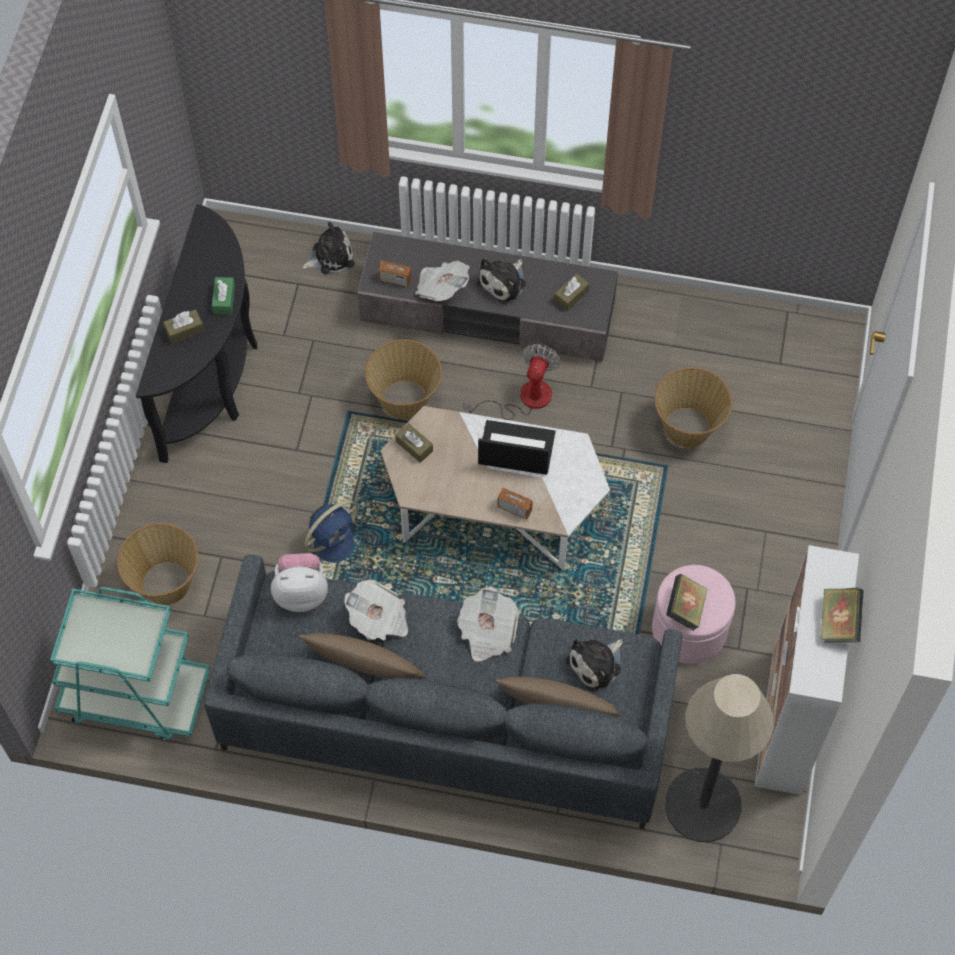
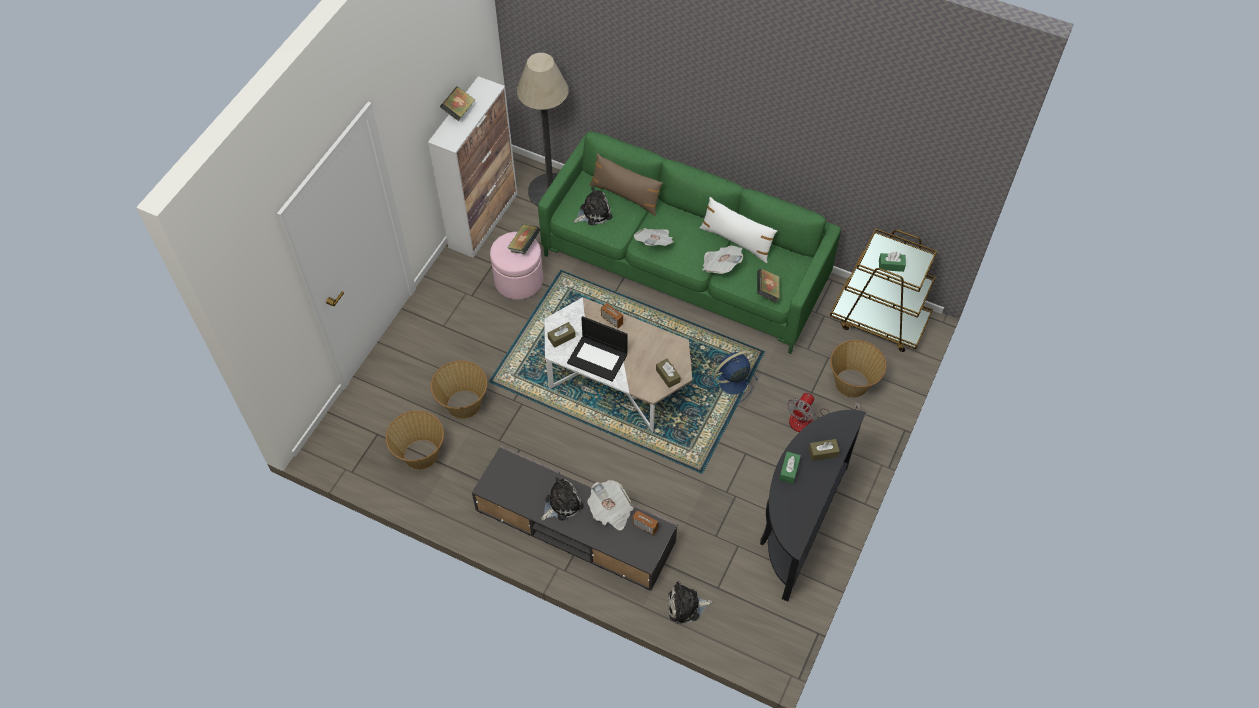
camera: 165 degrees left, 5 degrees down
turquoise cart [50,587,210,741] -> brown cart [830,228,937,352]
grey sofa [204,554,682,829] -> green sofa [538,132,841,354]
plush toy [271,553,328,612] -> book [757,268,780,303]
brown pillow [299,633,427,679] -> white pillow [700,197,777,263]
basket [365,339,442,420] -> basket moved to [386,411,444,470]
fan [463,344,561,420] -> fan moved to [787,393,861,432]
brown tissue box [554,274,589,311] -> brown tissue box moved to [548,322,576,348]
none -> green tissue box [879,252,906,272]

